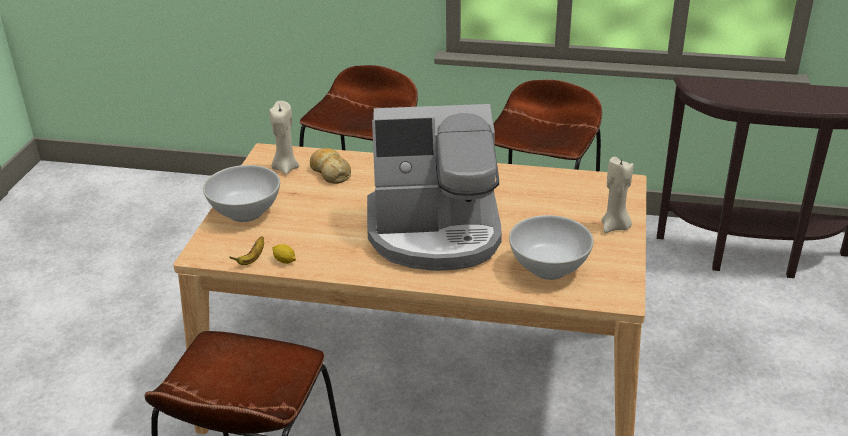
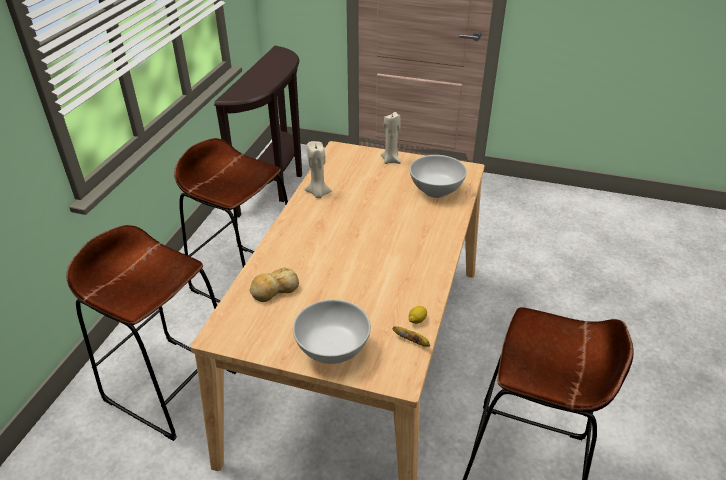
camera: 85 degrees left, 5 degrees up
beige candle [269,101,299,175] -> beige candle moved to [304,141,332,198]
coffee machine [367,104,502,271] -> none

